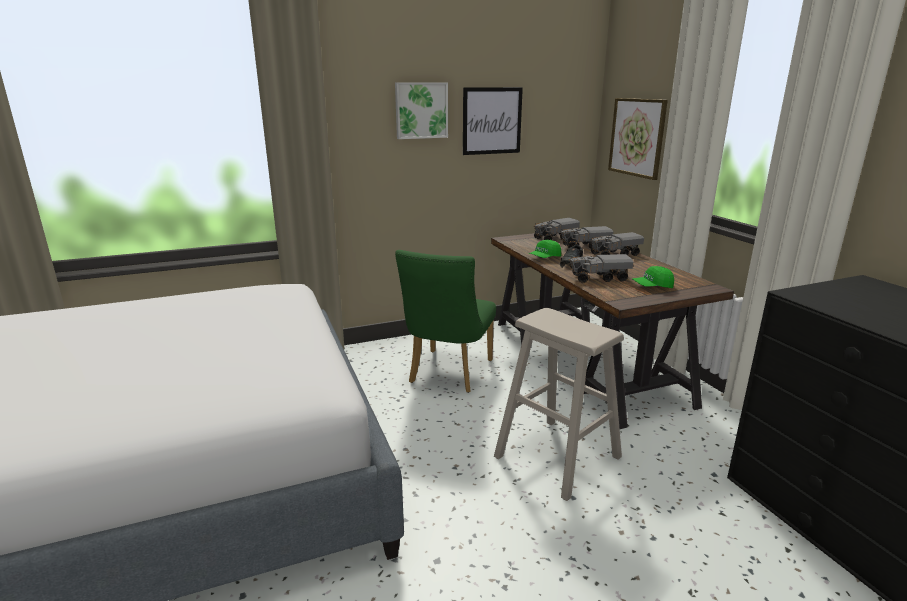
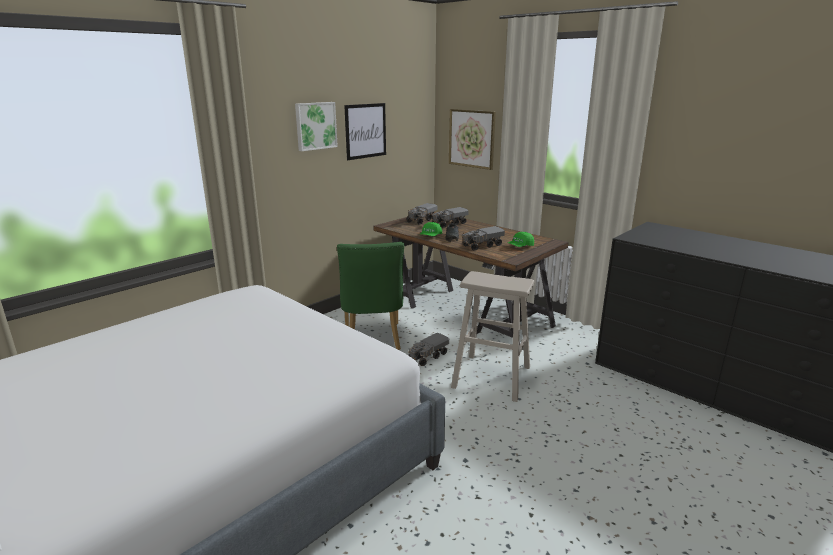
camera: 25 degrees left, 0 degrees up
toy truck [590,232,644,256] -> toy truck moved to [408,333,449,366]

